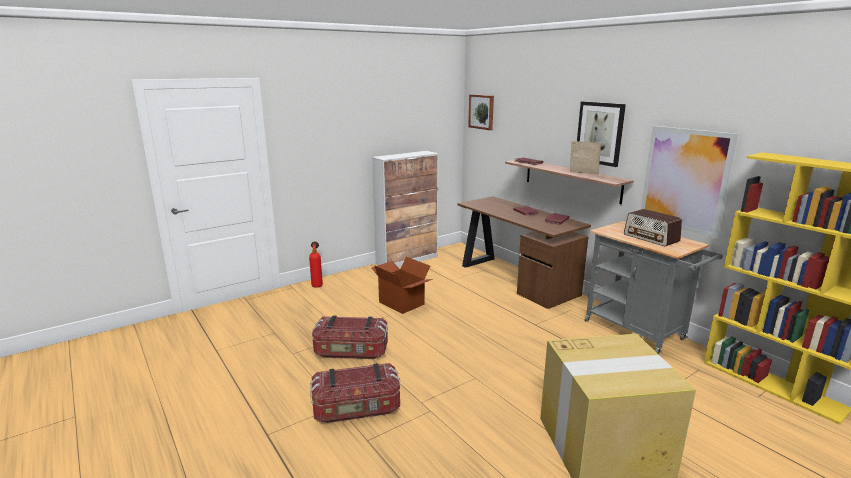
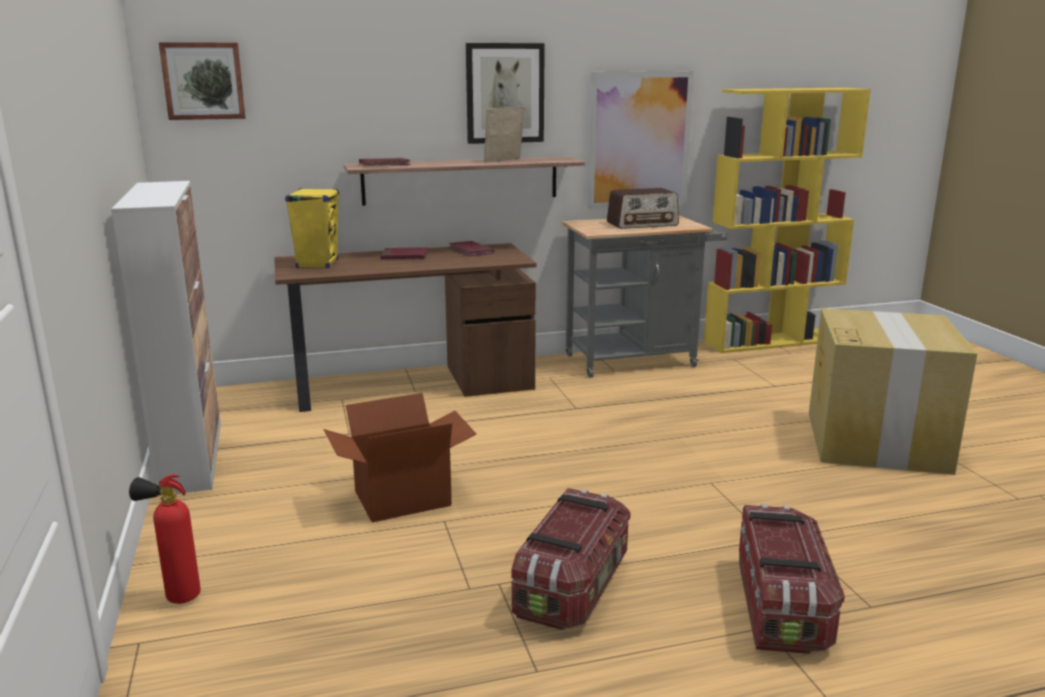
camera: 70 degrees left, 0 degrees up
none -> yellow speaker [285,188,339,268]

